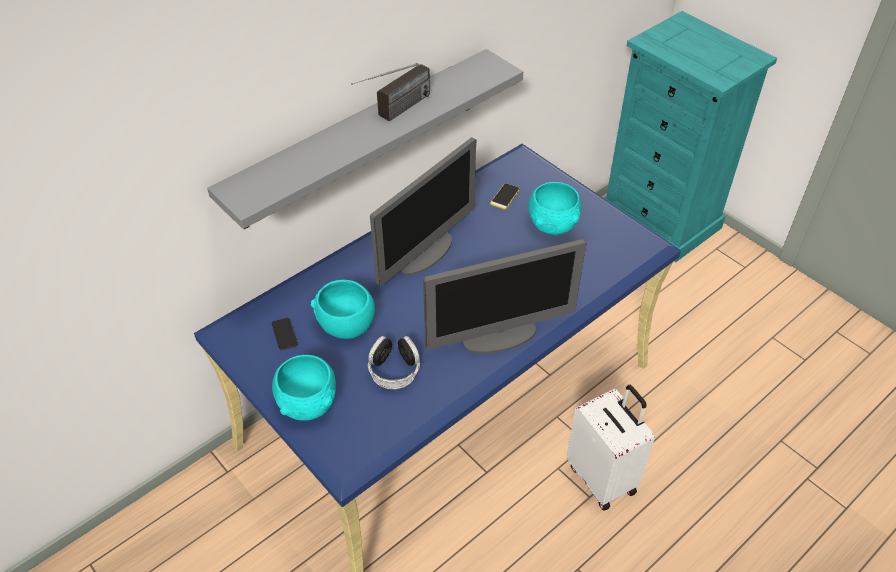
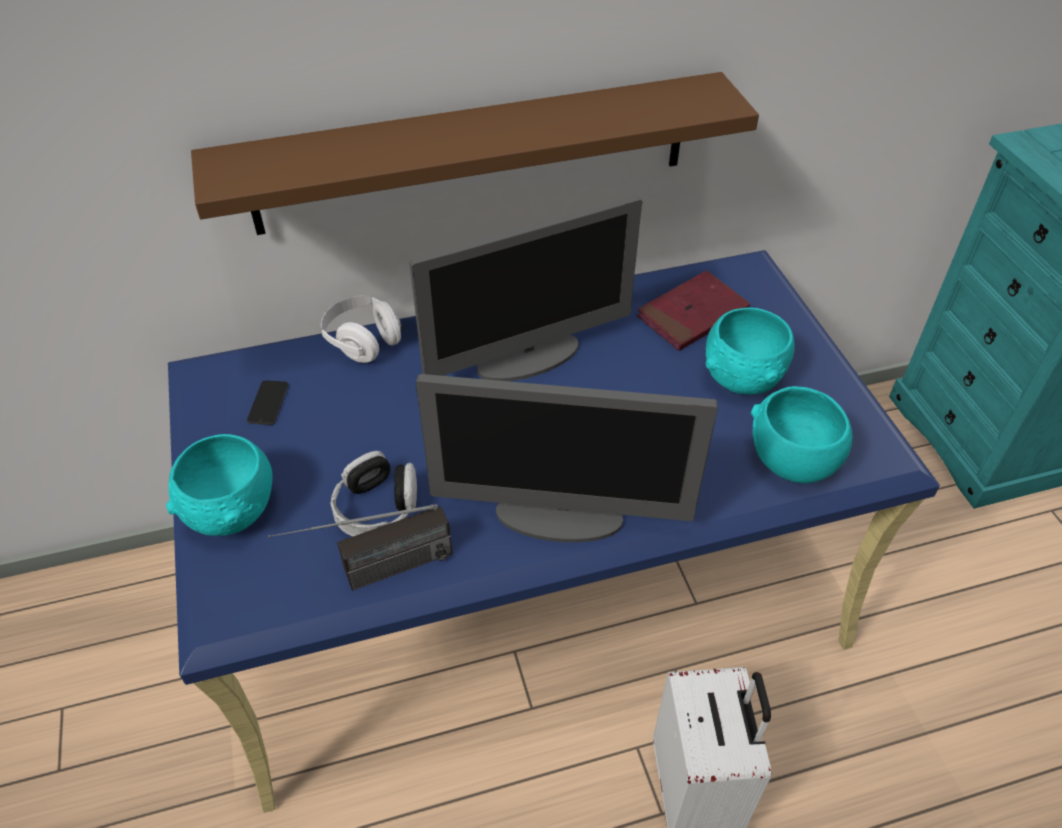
camera: 25 degrees right, 0 degrees up
grey shelf [207,49,523,229] -> brown shelf [191,72,759,235]
turquoise bowl [311,280,375,339] -> turquoise bowl moved to [751,386,853,483]
radio [351,63,430,121] -> radio moved to [268,504,452,590]
phone [490,183,520,210] -> red book [637,271,750,351]
none -> white headphones [321,295,404,363]

